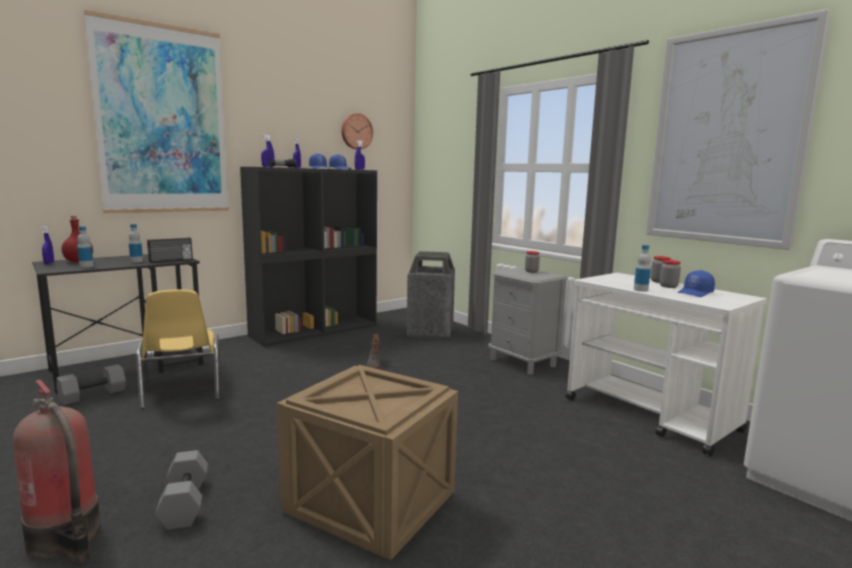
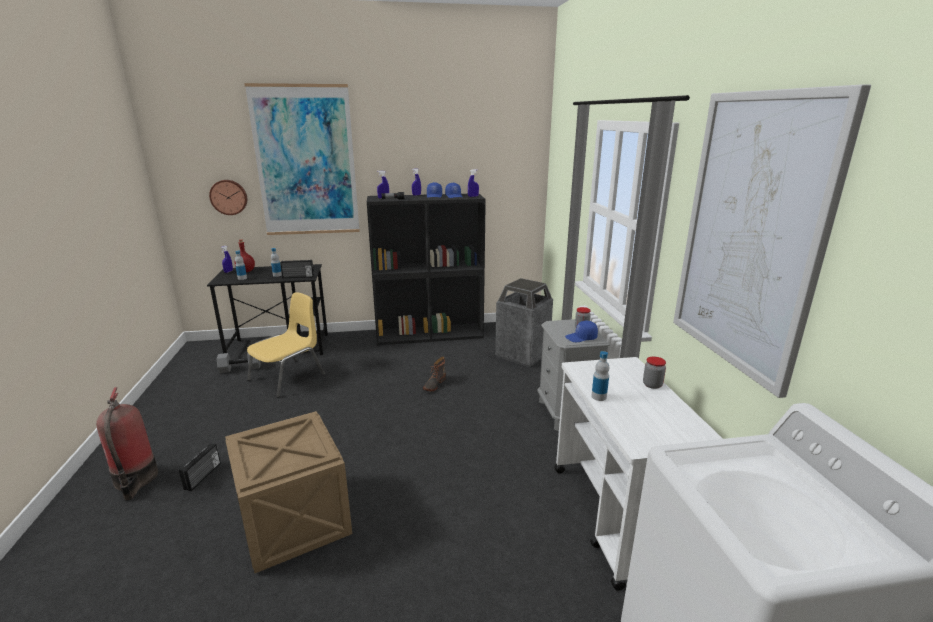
camera: 30 degrees right, 10 degrees up
yellow chair [137,289,221,409] -> yellow chair turned 150 degrees counterclockwise [247,292,325,397]
grey dumbbell [155,450,208,530] -> radio [179,443,221,491]
wall clock [341,113,373,150] -> wall clock moved to [209,180,247,215]
jar [659,260,681,288] -> none
blue cap [678,270,715,297] -> blue cap moved to [565,321,598,342]

